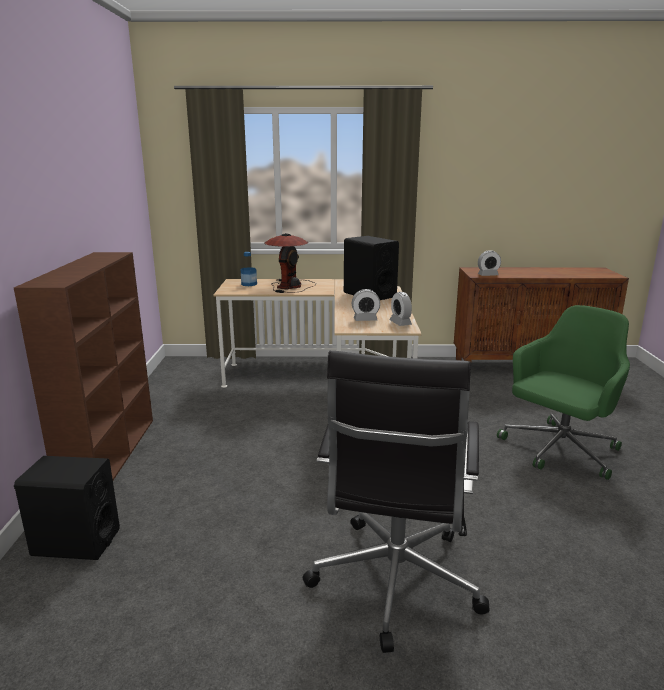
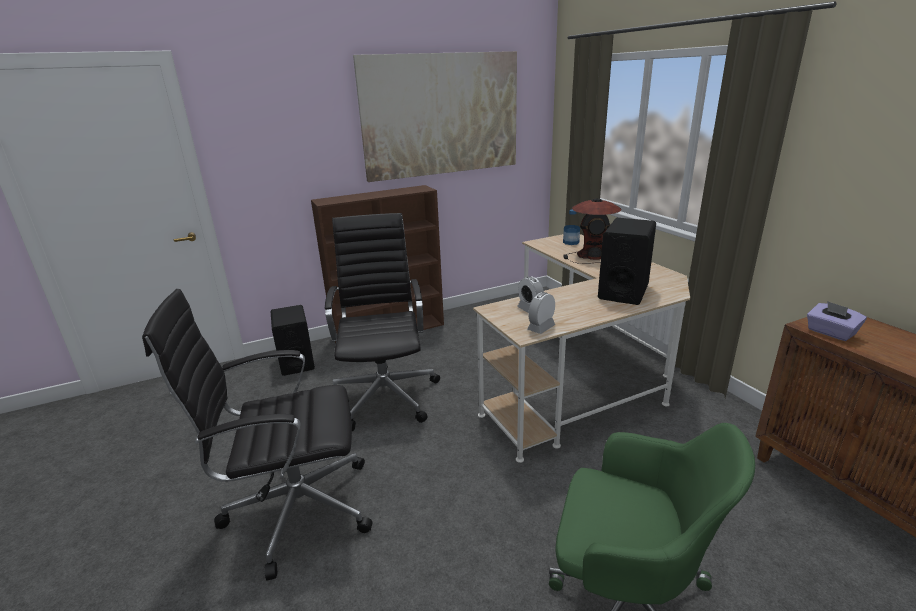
camera: 65 degrees right, 5 degrees up
alarm clock [478,250,501,276] -> purple tissue box [807,301,867,341]
none -> black office chair [325,213,440,431]
none -> picture [353,51,517,182]

